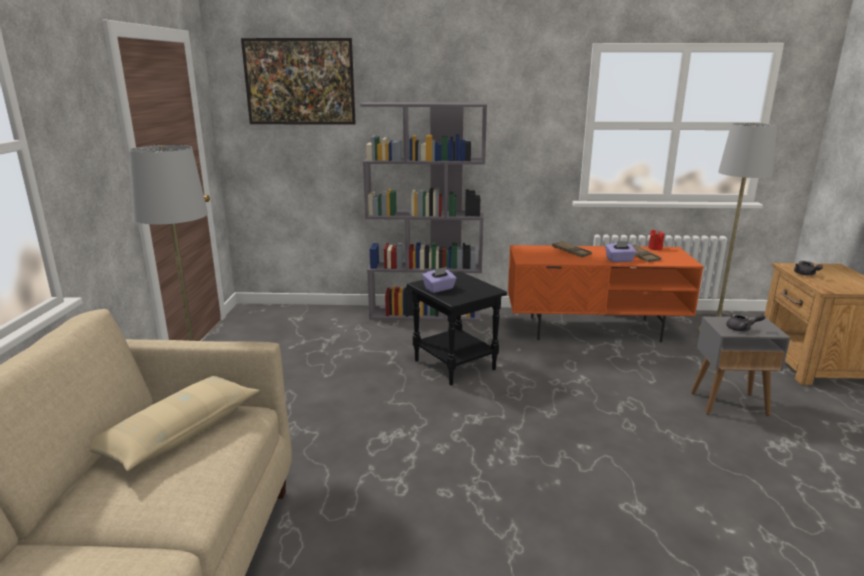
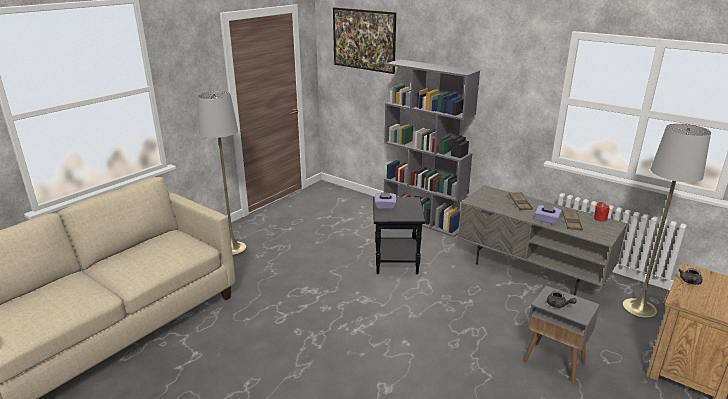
camera: 35 degrees right, 5 degrees up
beige pillow [90,376,260,471] -> none
orange tv stand [508,245,704,342] -> grey tv stand [458,185,627,296]

